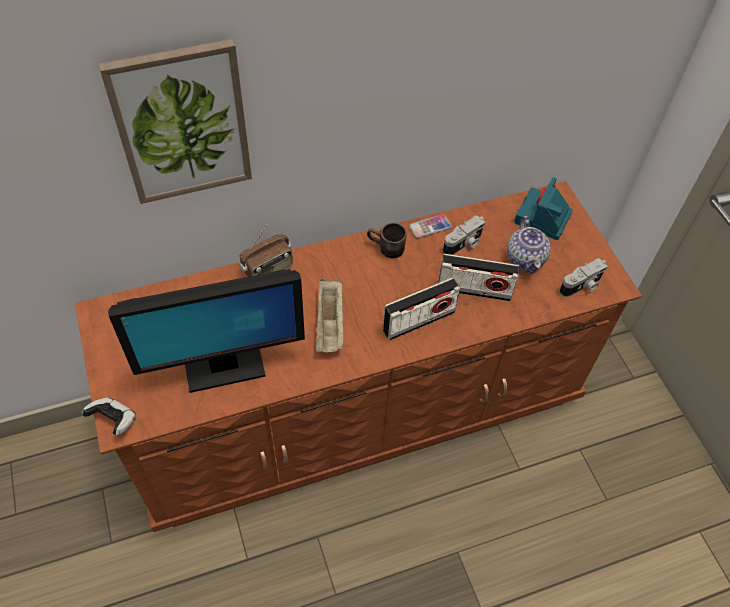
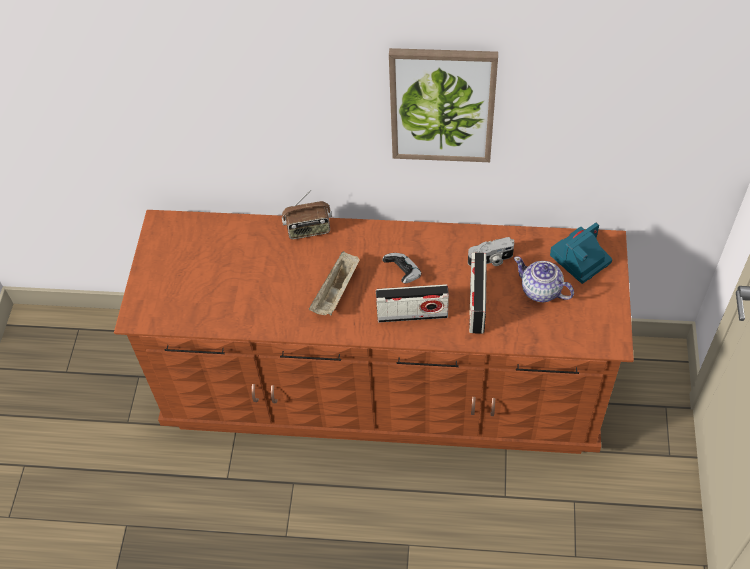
camera: 30 degrees right, 0 degrees up
game controller [82,398,136,435] -> game controller moved to [382,253,422,283]
picture [99,39,252,204] -> picture moved to [389,48,498,162]
monitor [108,269,305,393] -> none
brown mug [367,222,407,258] -> none
phone [409,214,452,238] -> none
radio [438,254,519,301] -> radio turned 60 degrees clockwise [469,252,487,334]
teapot [507,216,550,274] -> teapot turned 105 degrees clockwise [514,256,574,302]
camera [559,258,608,297] -> none

